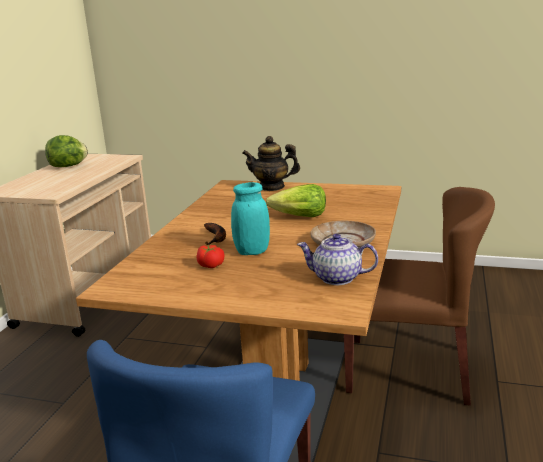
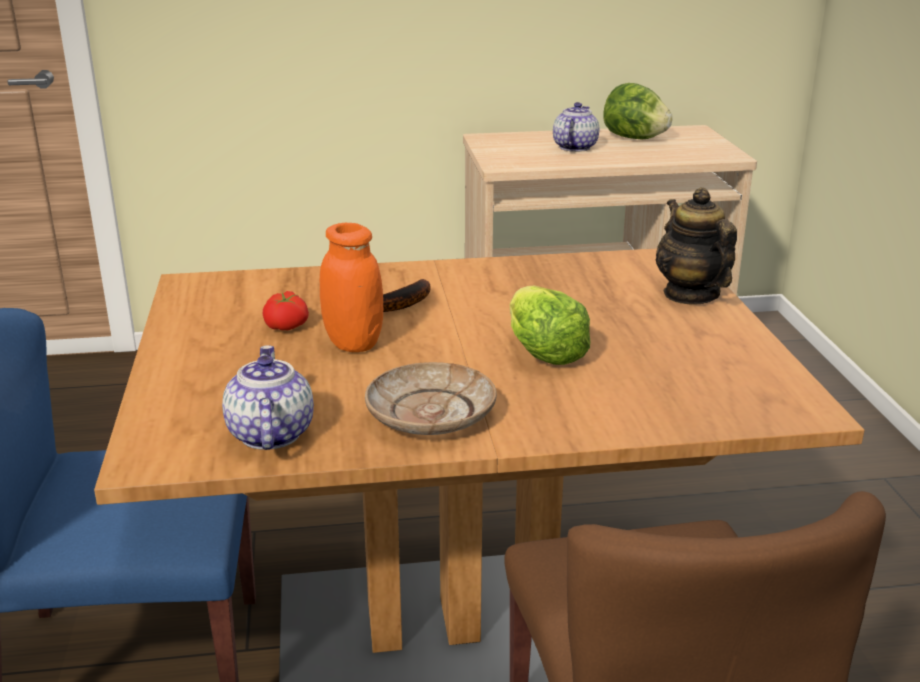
camera: 65 degrees right, 5 degrees up
turquoise jar [231,182,270,255] -> orange jar [320,223,383,352]
none -> teapot [553,102,599,152]

